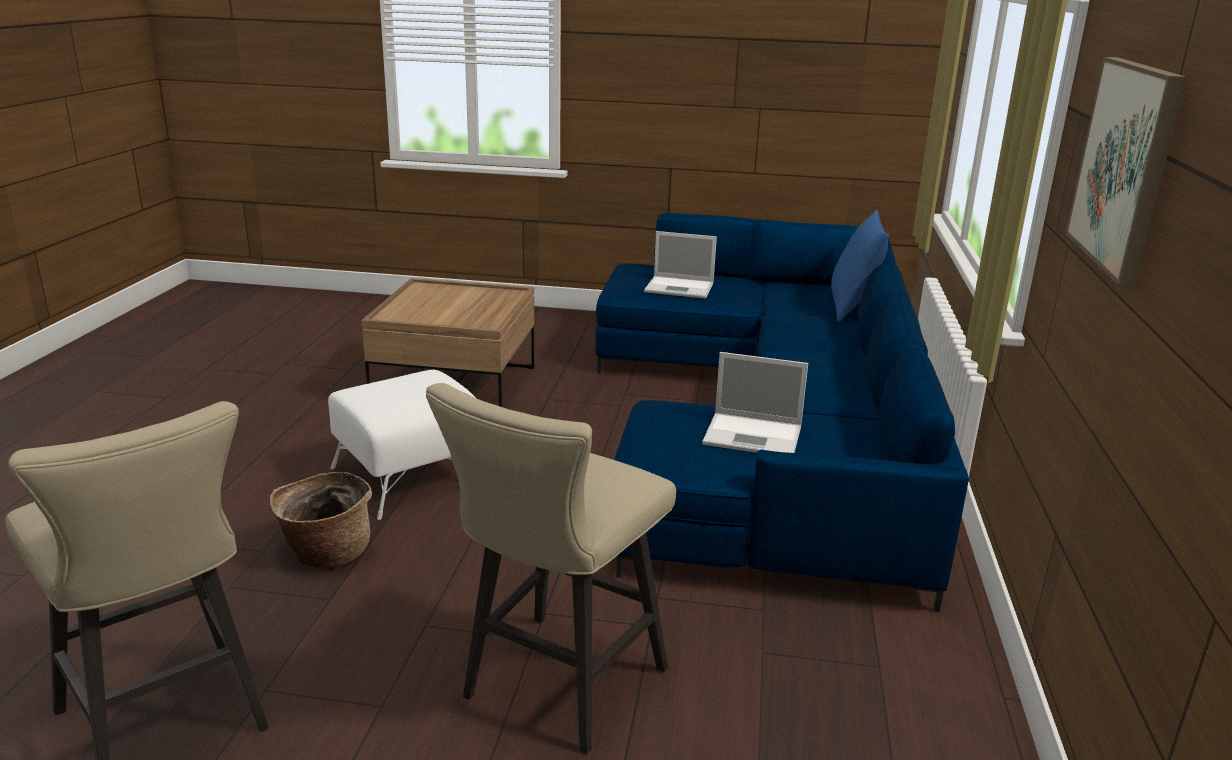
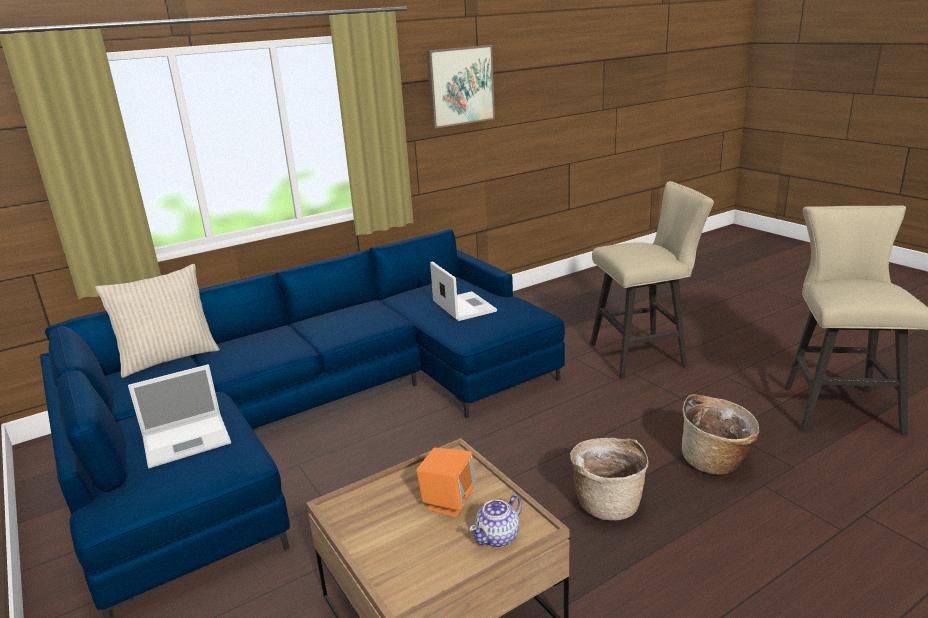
camera: 130 degrees left, 0 degrees up
white ottoman [328,370,476,520] -> basket [570,437,648,521]
laptop [644,231,717,299] -> laptop turned 90 degrees clockwise [128,364,231,468]
blue pillow [831,210,889,322] -> beige pillow [95,264,220,378]
none -> orange speaker [416,448,477,518]
none -> teapot [469,495,522,547]

